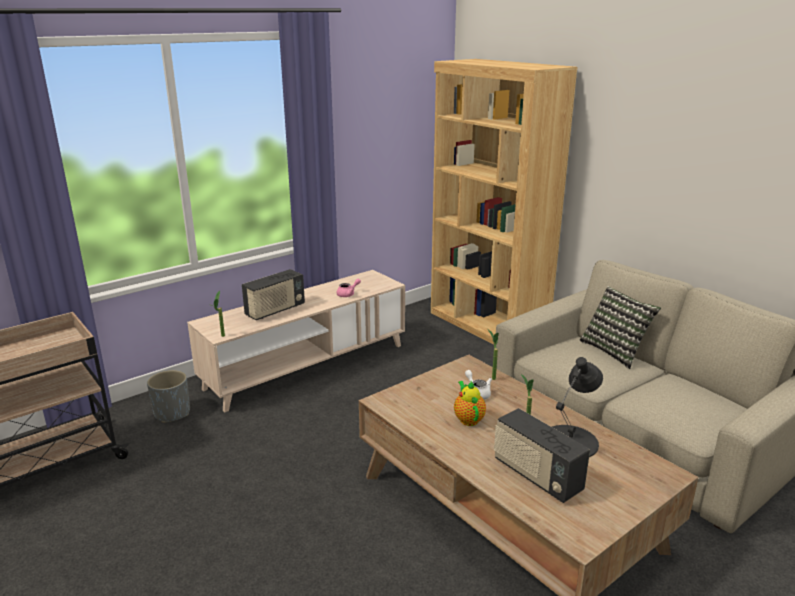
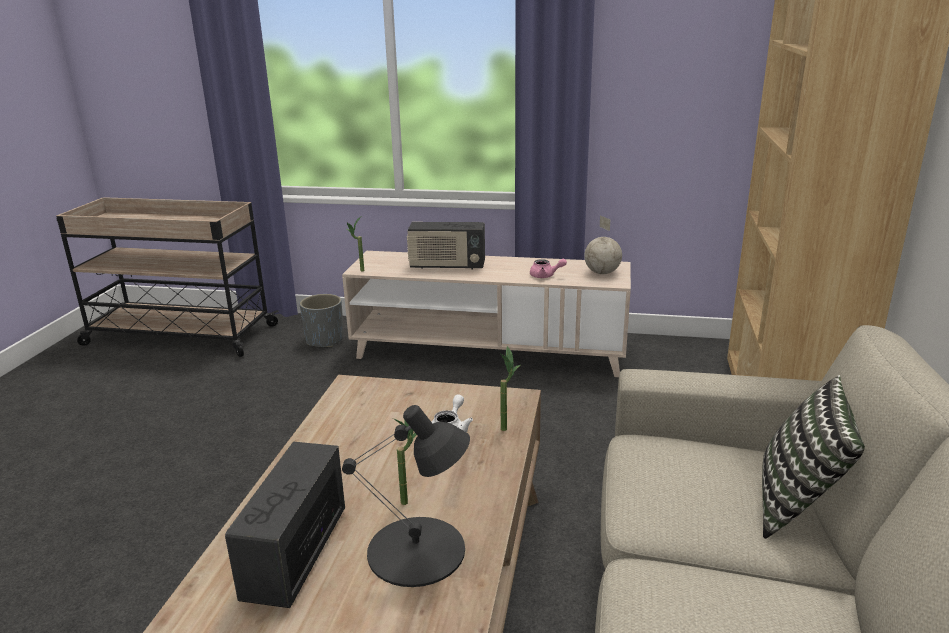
camera: 50 degrees right, 0 degrees up
teapot [454,381,486,426] -> none
none -> globe [584,215,622,274]

